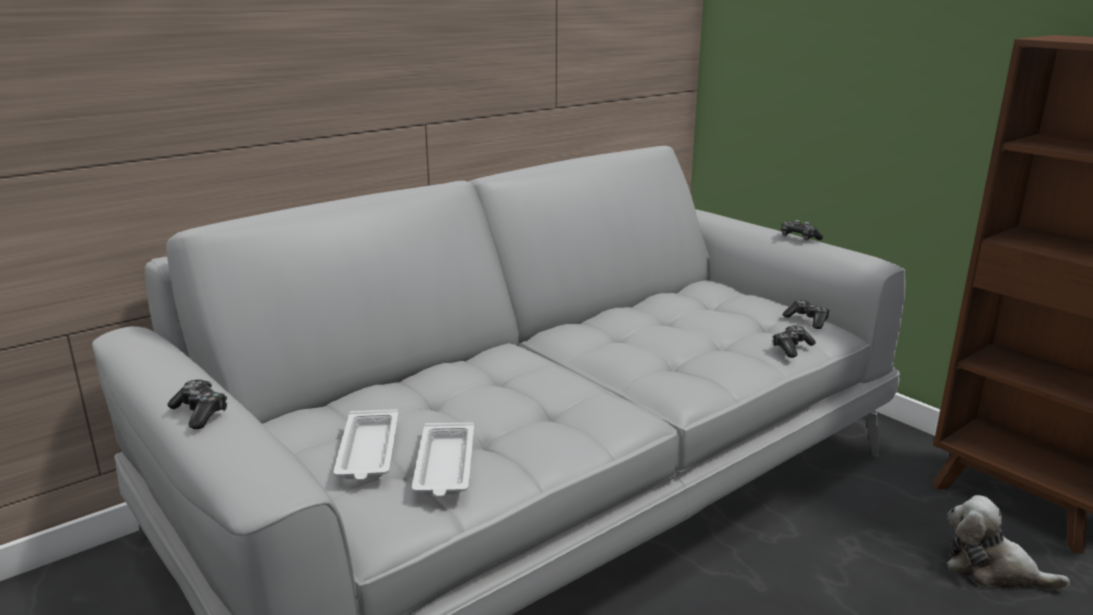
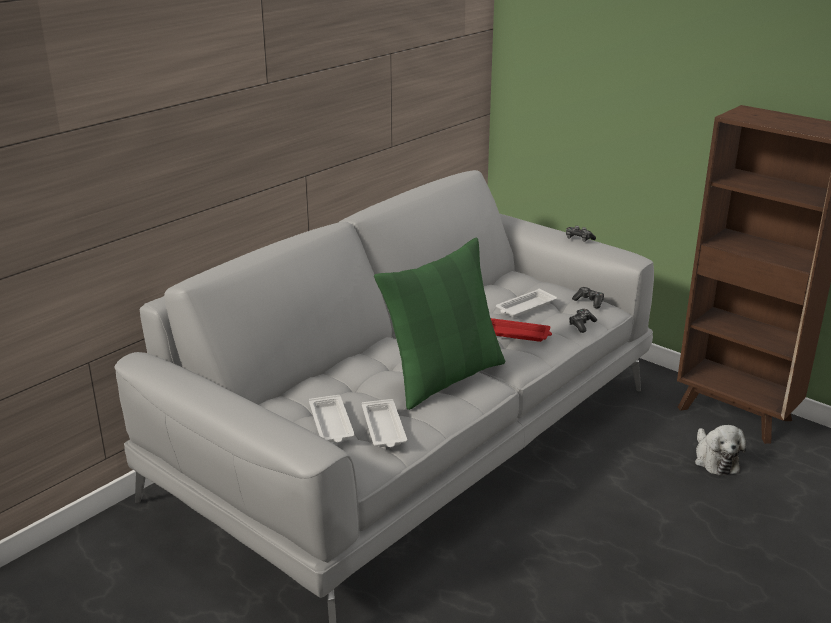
camera: 10 degrees left, 5 degrees up
game controller [167,379,227,429] -> none
plush toy [947,495,1070,590] -> plush toy turned 120 degrees counterclockwise [695,425,746,476]
none -> green pillow [374,238,505,410]
none -> red tray [491,318,552,342]
none -> white tray [496,289,557,317]

